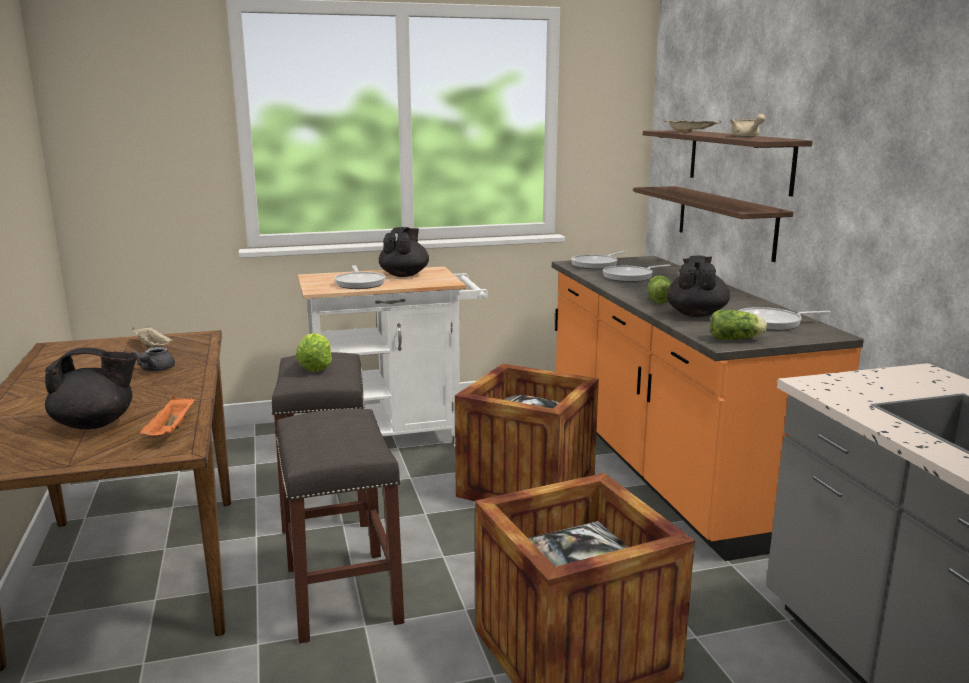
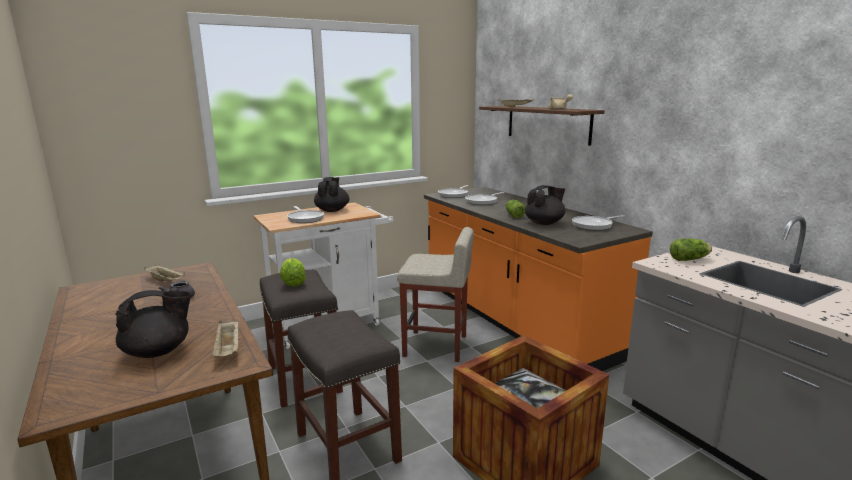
camera: 15 degrees left, 0 degrees up
orange tray [140,396,195,436] -> beige tray [212,320,238,356]
crate [455,364,599,501] -> beige stool [397,227,474,362]
shelf [633,186,793,262] -> none
black teapot [666,256,730,317] -> black teapot turned 60 degrees clockwise [525,185,565,225]
lettuce [710,310,767,340] -> lettuce moved to [670,239,712,261]

